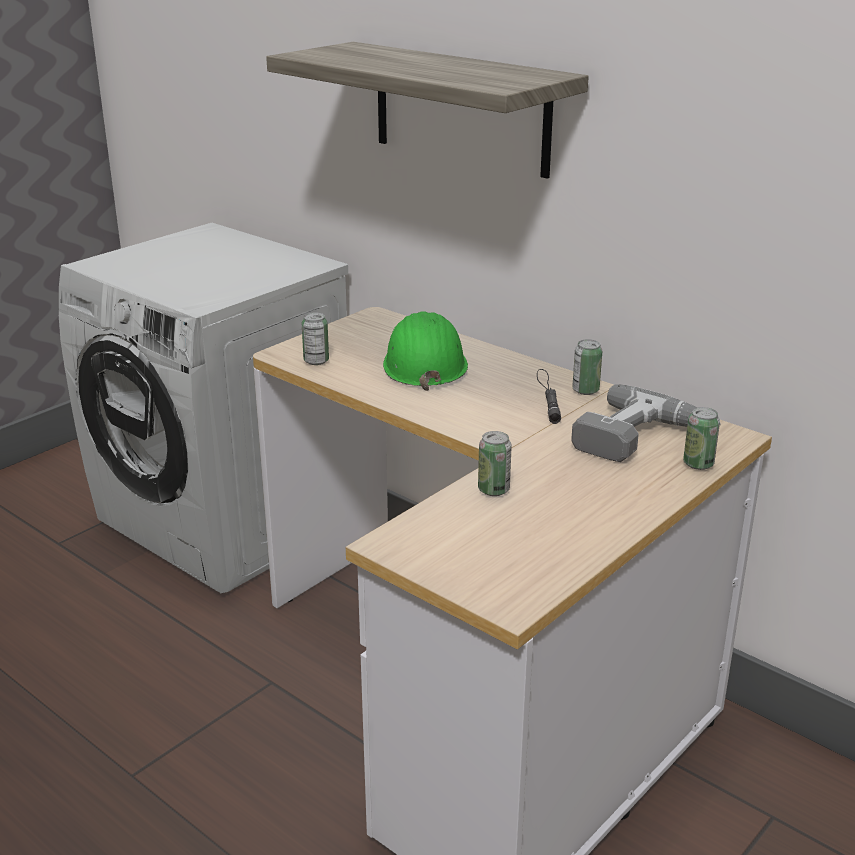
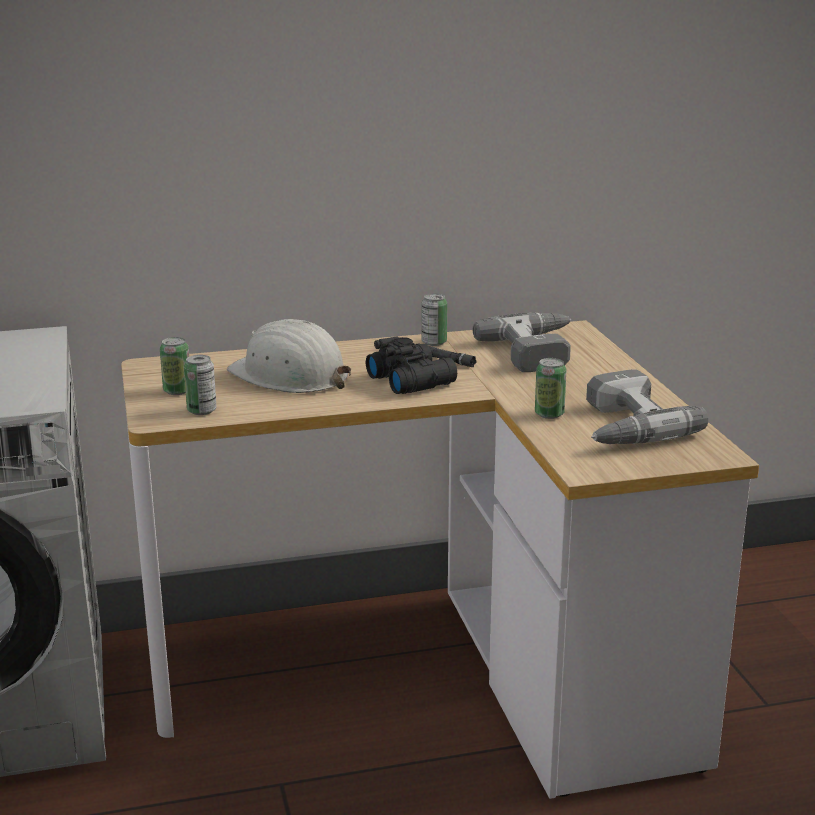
camera: 55 degrees left, 5 degrees down
shelf [266,42,589,179] -> none
green hard hat [383,311,468,391] -> white hard hat [227,319,351,393]
can [683,407,720,470] -> can moved to [160,337,189,395]
none -> black binoculars [366,336,457,394]
none -> power drill [586,370,708,444]

